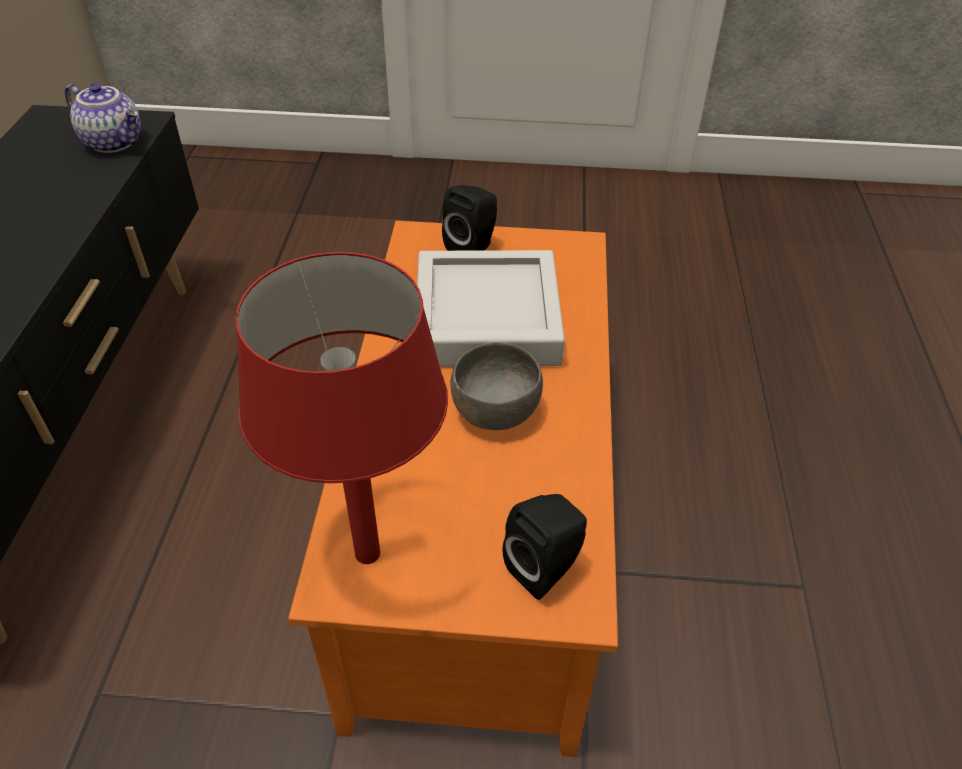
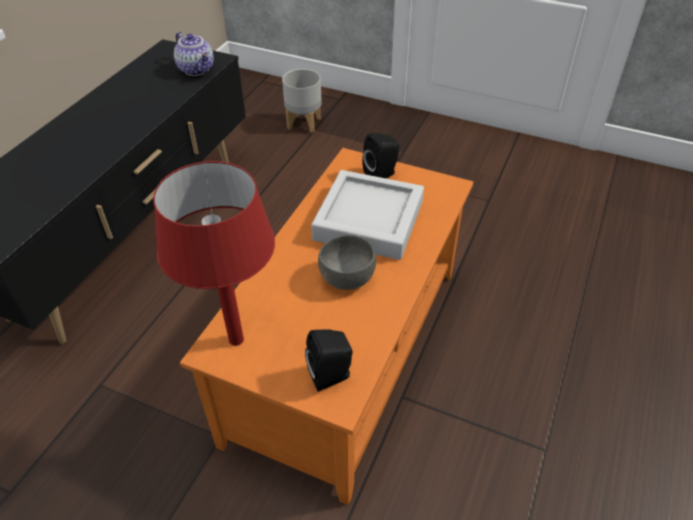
camera: 20 degrees right, 0 degrees up
none -> grey planter [282,69,322,133]

